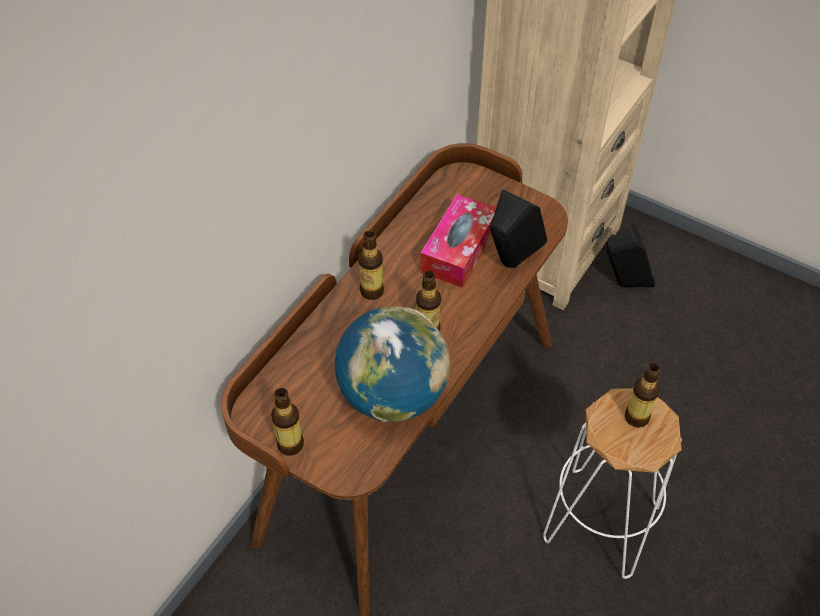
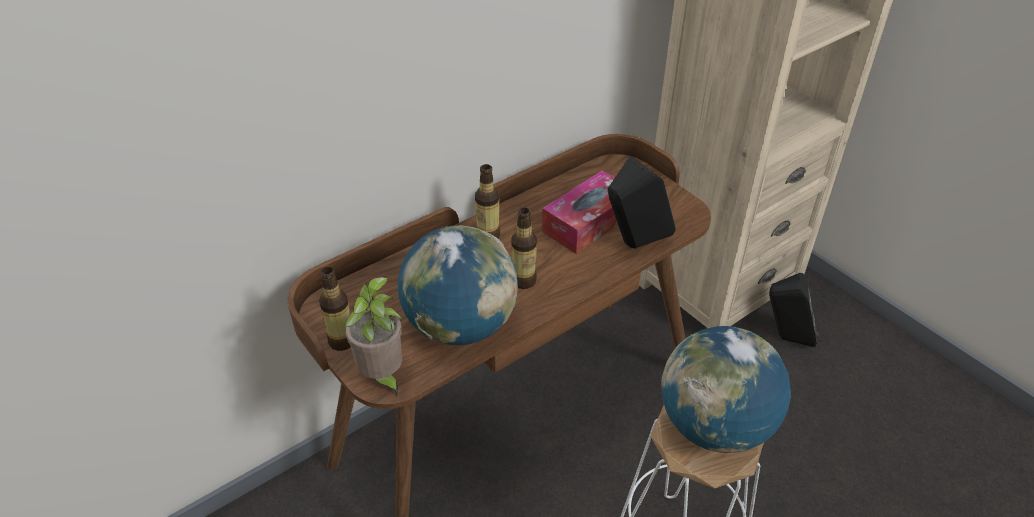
camera: 20 degrees right, 10 degrees down
bottle [625,363,660,428] -> globe [661,326,791,453]
none -> potted plant [344,277,403,397]

